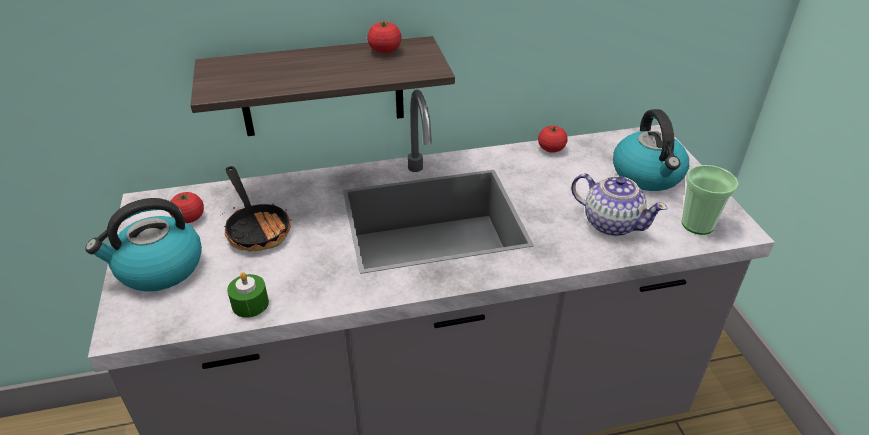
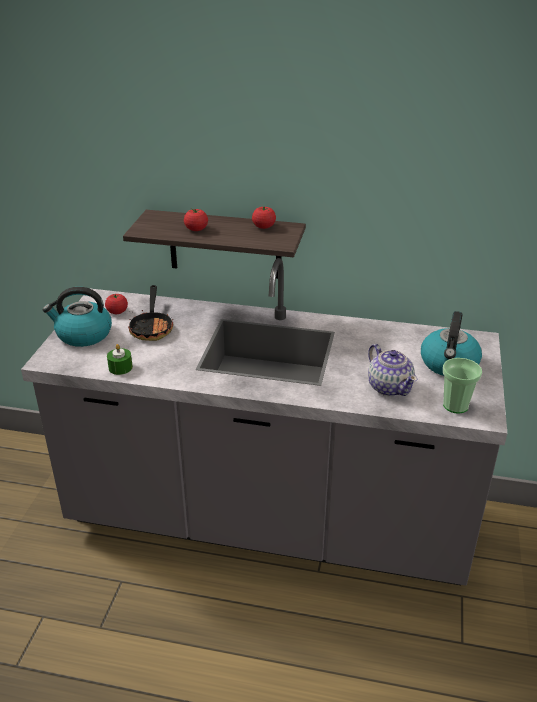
camera: 25 degrees right, 5 degrees down
tomato [538,126,568,153] -> tomato moved to [184,209,208,231]

